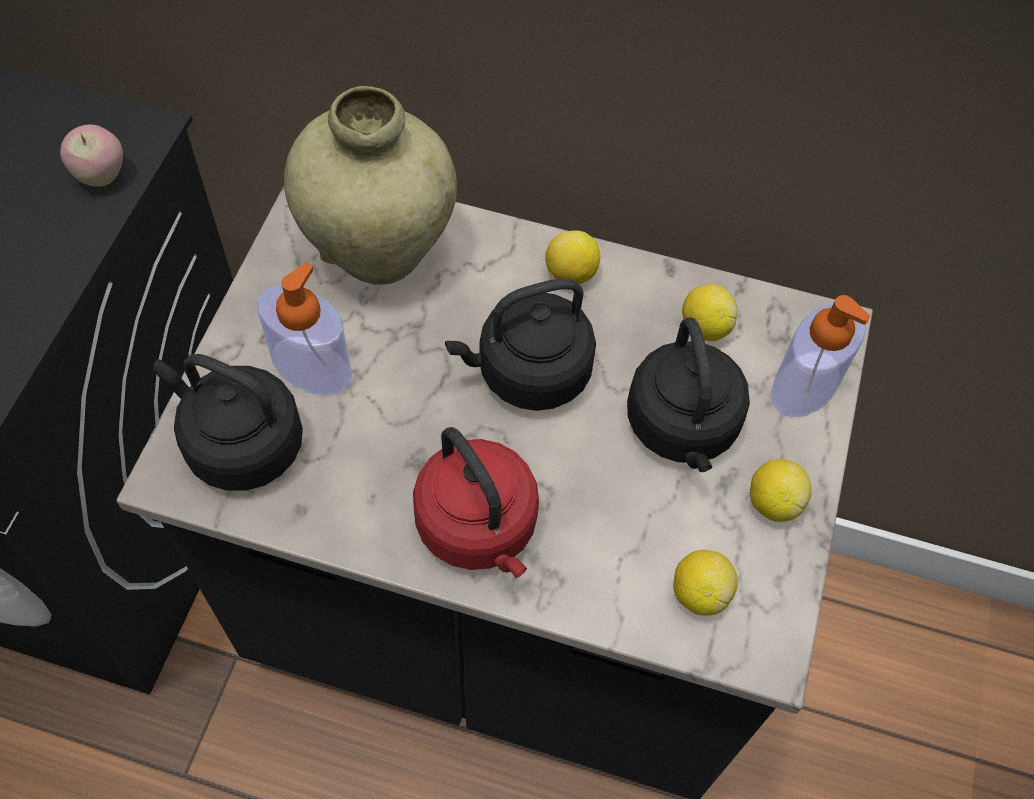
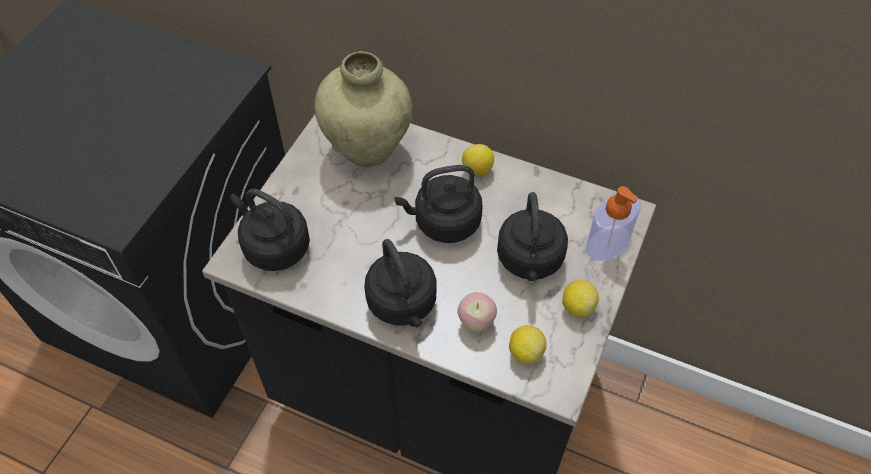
camera: 10 degrees right, 5 degrees down
apple [60,125,123,187] -> apple moved to [458,292,497,332]
soap dispenser [257,262,352,396] -> none
red kettle [413,427,539,578] -> black kettle [364,239,436,327]
lemon [682,284,738,341] -> none

